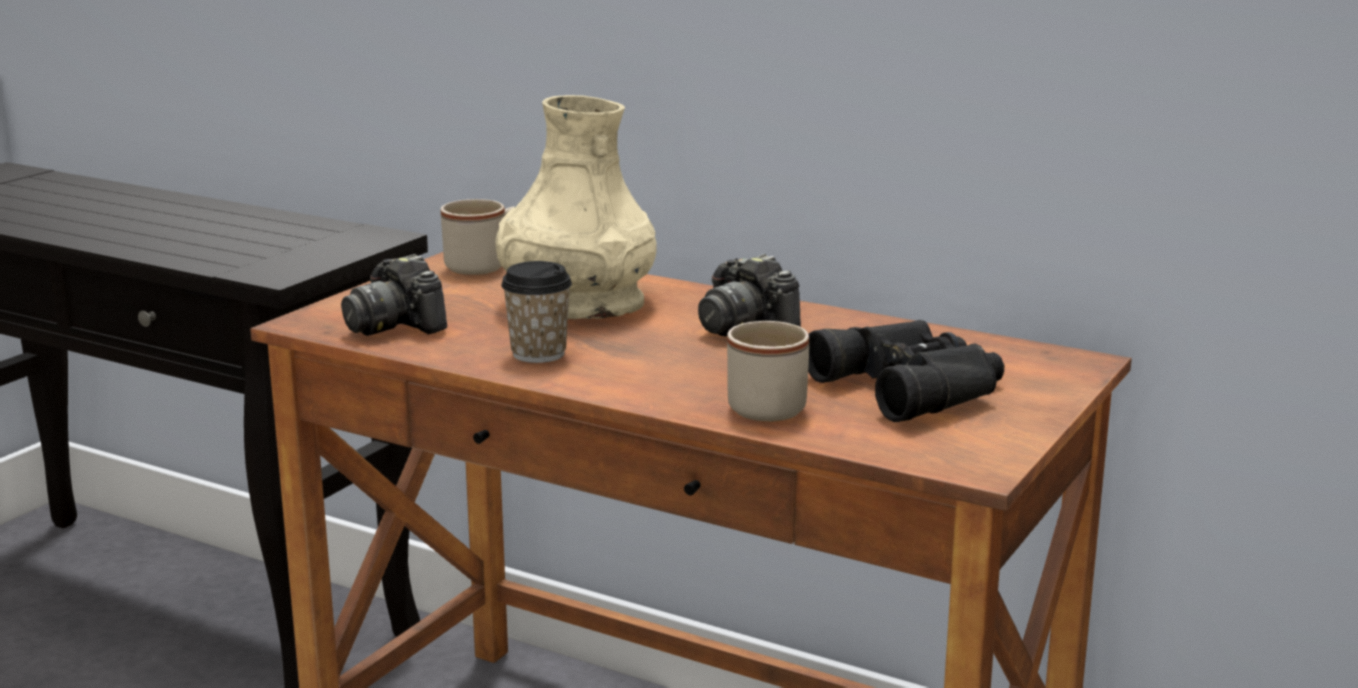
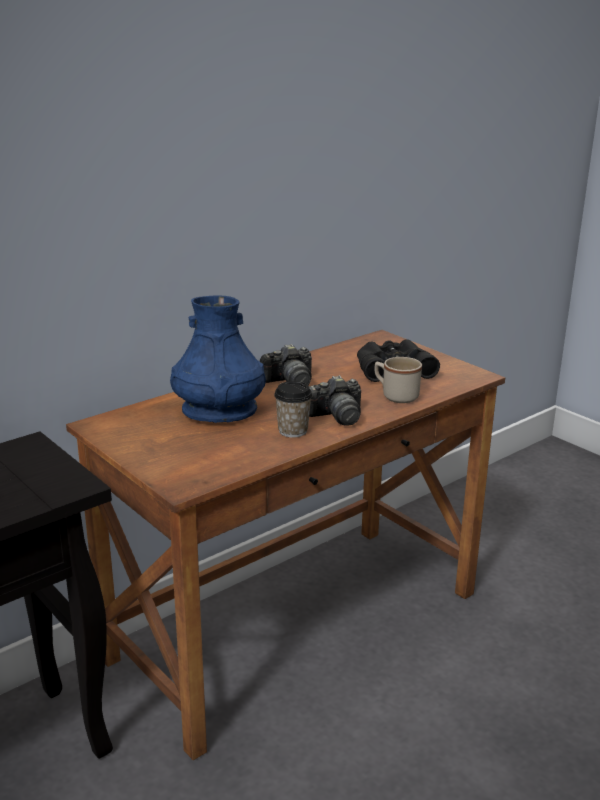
camera: 70 degrees left, 5 degrees up
camera [341,254,447,336] -> camera moved to [309,375,361,425]
beige mug [441,199,514,275] -> none
beige vase [495,95,657,319] -> blue vase [170,295,266,423]

